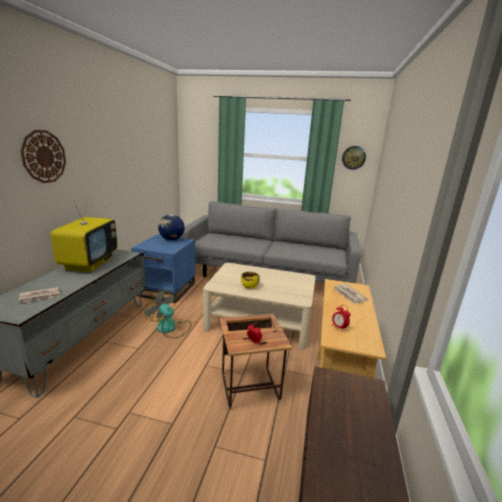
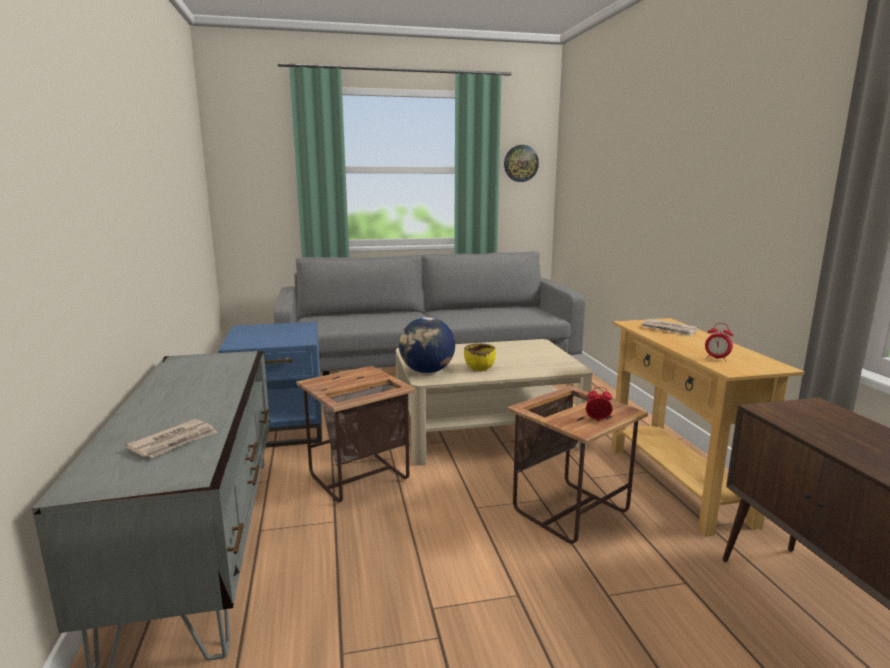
camera: 25 degrees left, 5 degrees down
wall clock [21,130,66,183] -> none
television [50,197,117,272] -> none
fan [145,290,191,338] -> side table [296,366,415,503]
globe [158,214,185,240] -> globe moved to [399,317,455,373]

